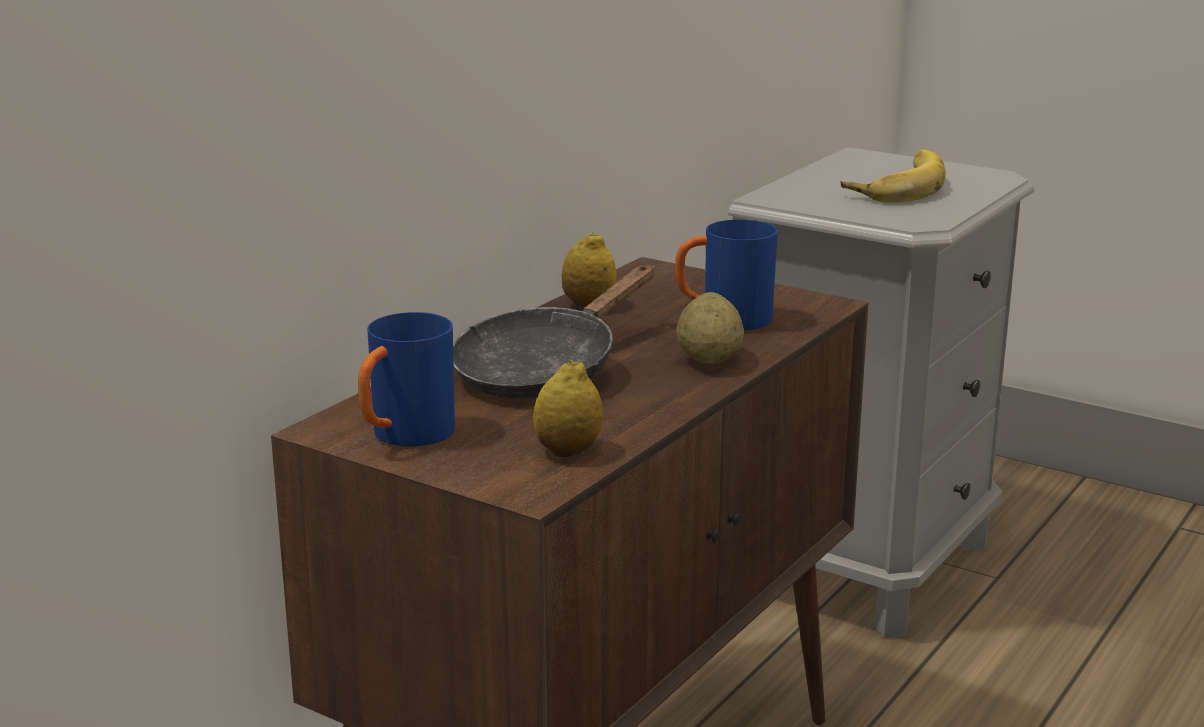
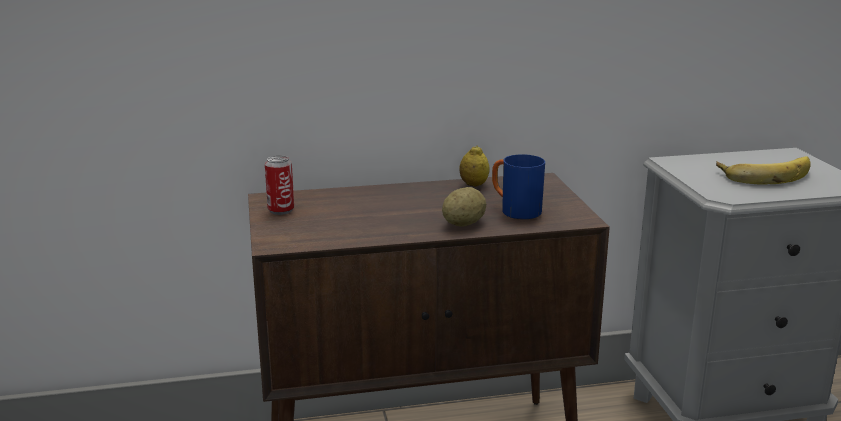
camera: 45 degrees right, 0 degrees up
blue mug [358,312,455,446] -> can [265,155,294,215]
black frying pan [453,265,654,399] -> none
lemon [533,360,603,457] -> none

